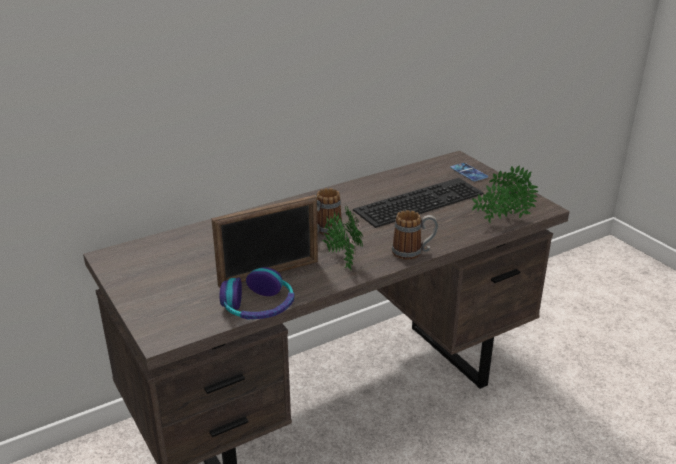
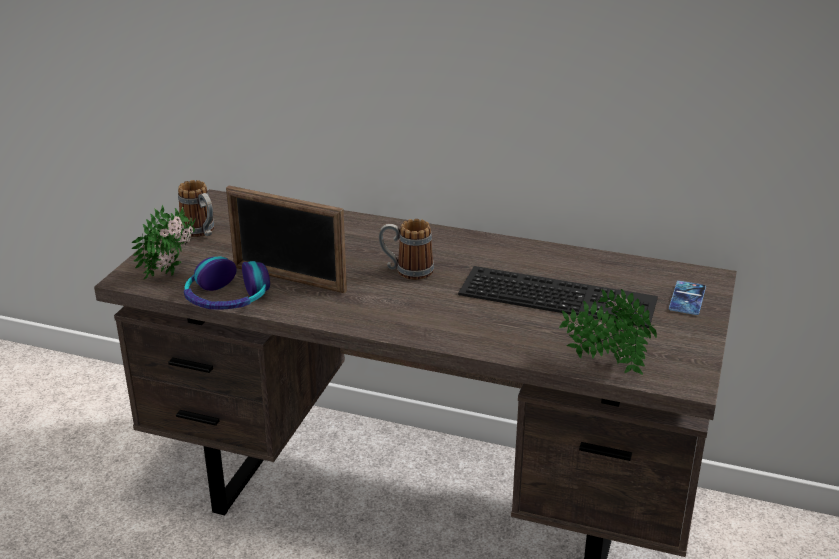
camera: 50 degrees right, 0 degrees up
potted plant [322,205,363,270] -> potted plant moved to [132,205,195,279]
mug [392,210,438,260] -> mug moved to [178,180,214,237]

